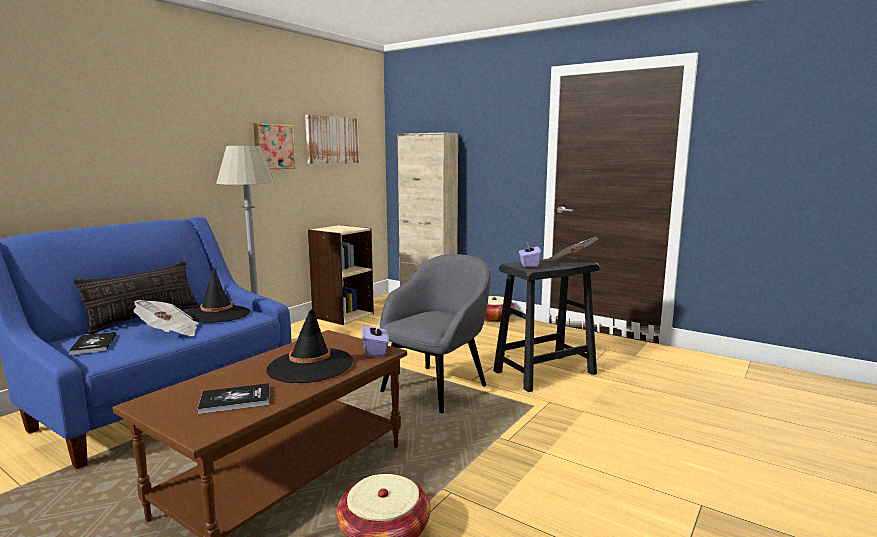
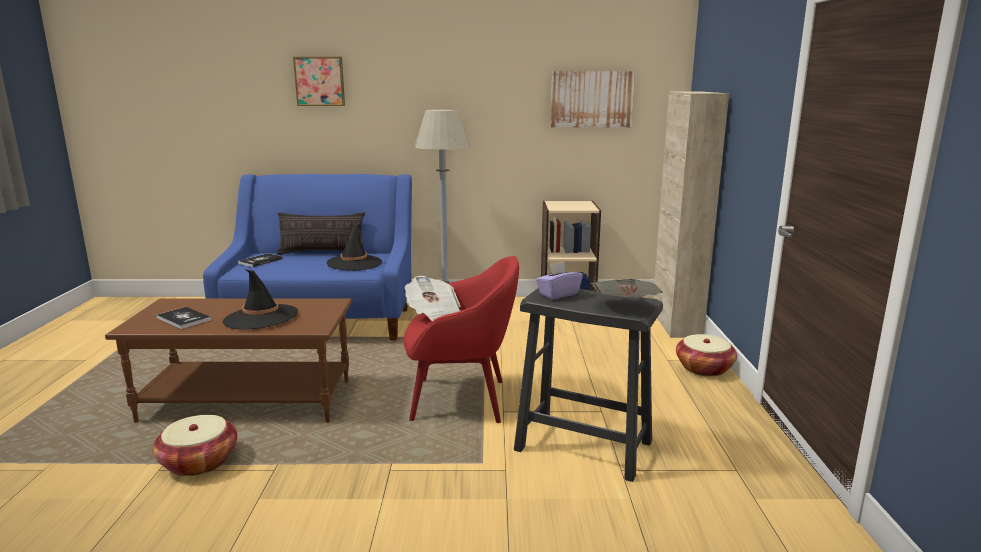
camera: 55 degrees right, 5 degrees up
newspaper [133,300,198,336] -> newspaper moved to [405,276,461,321]
picture [253,123,296,169] -> picture moved to [293,57,345,106]
purple tissue box [362,321,389,357] -> none
grey armchair [380,254,491,413] -> red armchair [403,256,519,423]

